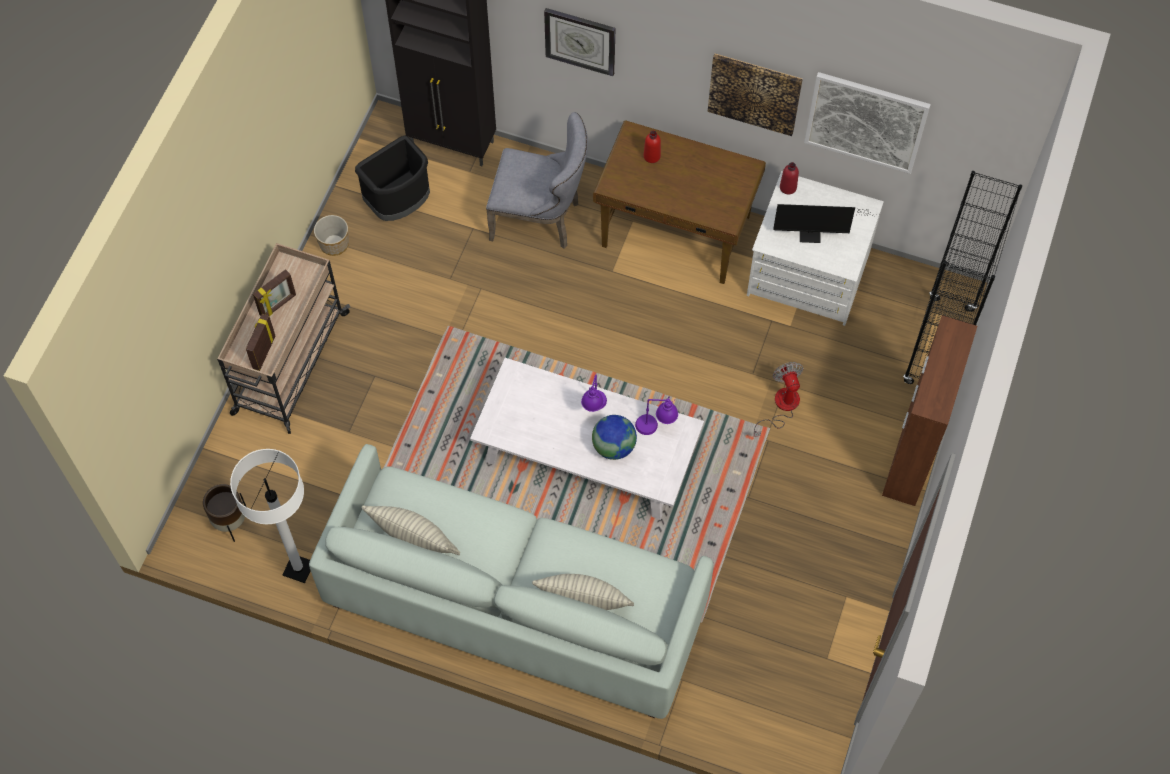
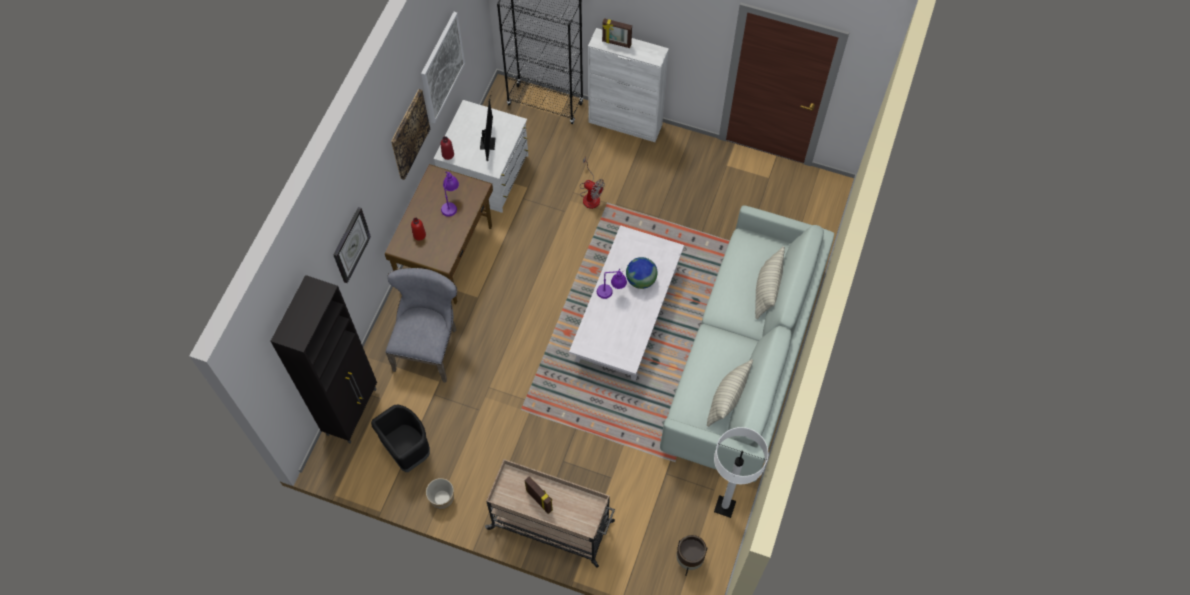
camera: 90 degrees left, 0 degrees up
picture frame [246,314,275,371] -> picture frame moved to [602,18,632,48]
purple table lamp [635,396,678,435] -> purple table lamp moved to [441,171,459,217]
fan [754,362,804,437] -> fan turned 135 degrees counterclockwise [580,157,604,209]
brown cabinet [882,315,977,506] -> white cabinet [588,28,669,142]

